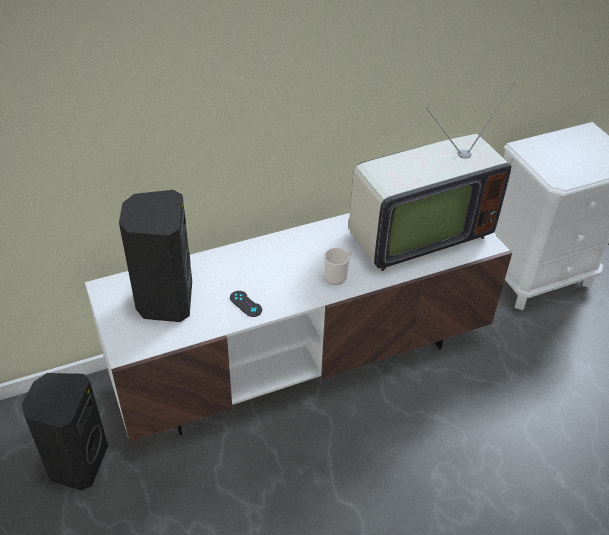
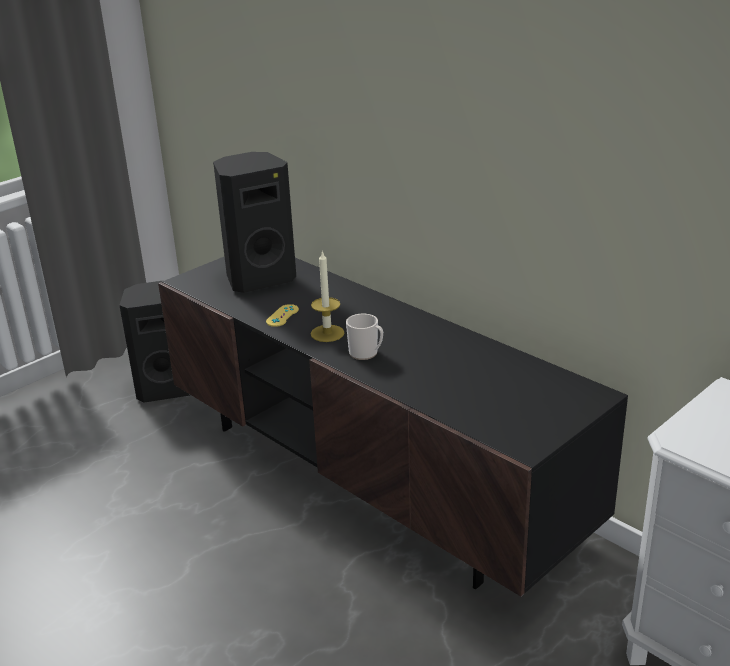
camera: 70 degrees right, 15 degrees down
white tv stand [85,213,512,442] -> black tv stand [158,257,628,597]
black game controller [230,291,262,317] -> yellow game controller [266,304,299,327]
television [349,83,515,271] -> none
none -> candle [311,251,344,342]

